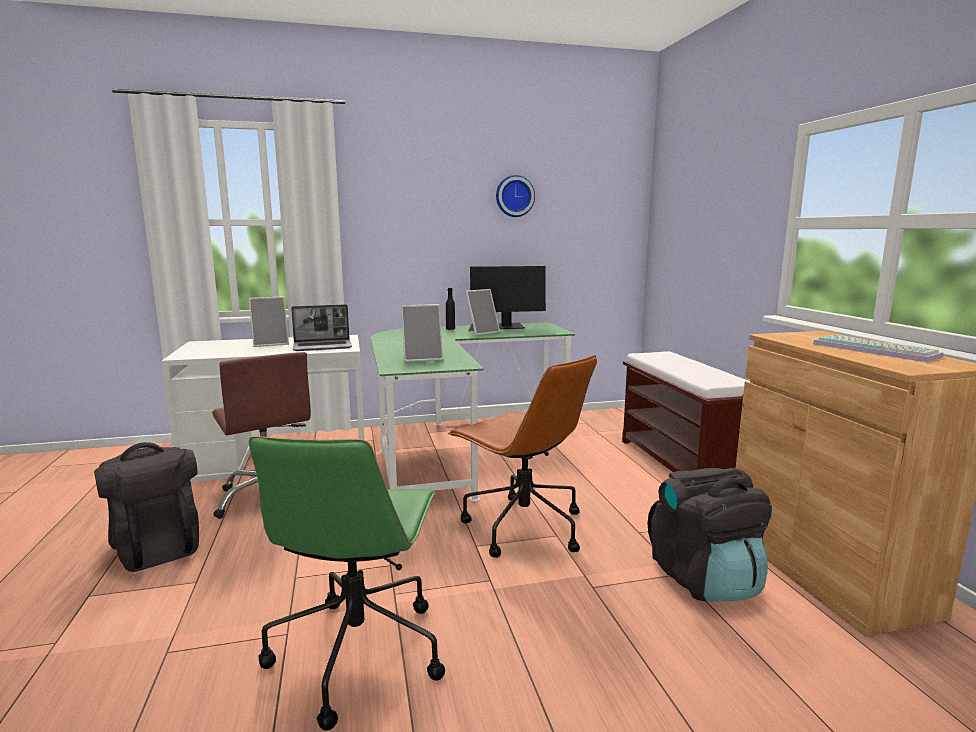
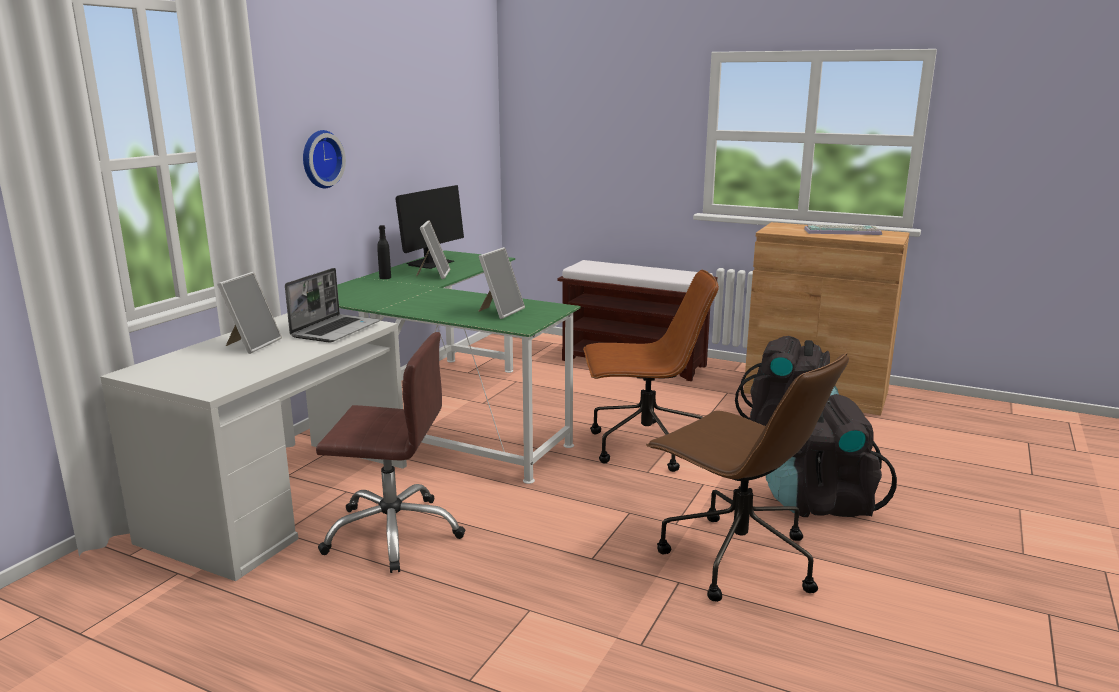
camera: 50 degrees left, 5 degrees up
black backpack [94,442,199,572] -> black backpack moved to [766,394,897,517]
green office chair [249,436,445,731] -> brown office chair [646,353,849,602]
wall clock [496,175,535,217] -> wall clock moved to [303,130,346,188]

